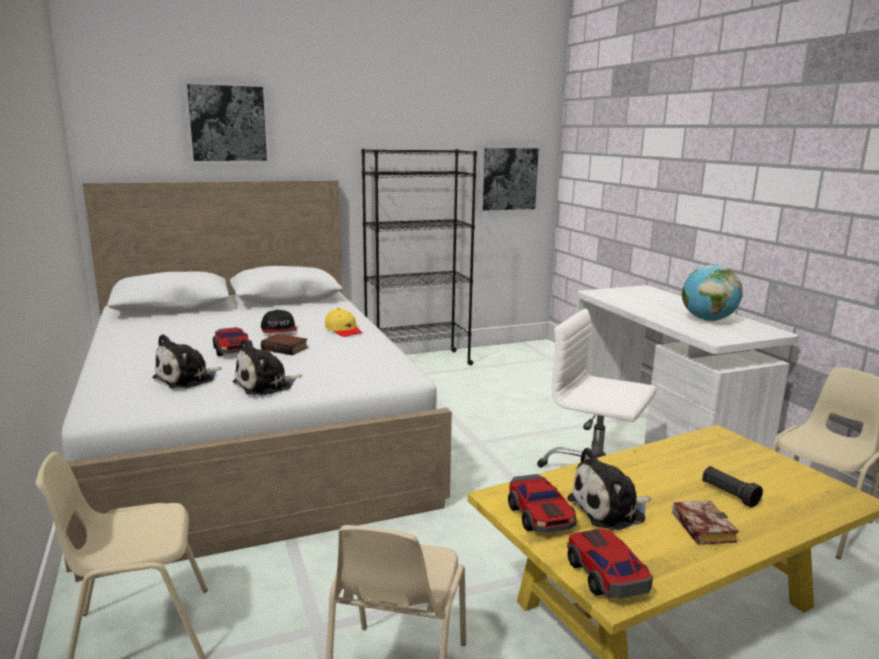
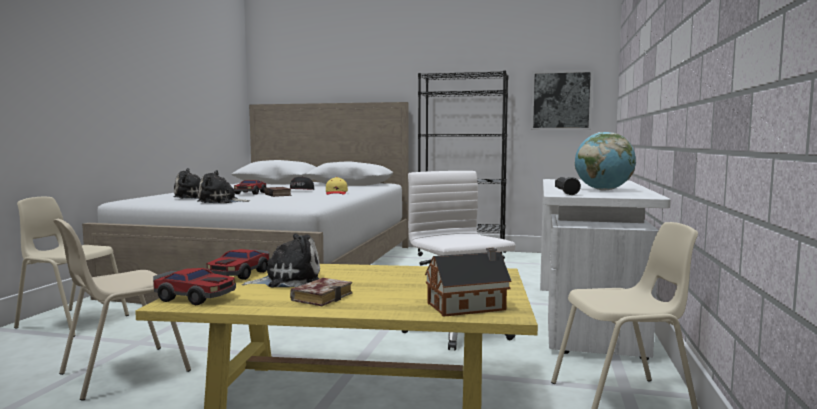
camera: 35 degrees right, 10 degrees down
picture [183,81,270,164] -> none
plush toy [567,448,651,530] -> plush toy turned 150 degrees clockwise [242,233,320,287]
toy car [567,529,653,599] -> toy car turned 90 degrees clockwise [153,268,236,305]
black flashlight [702,466,763,508] -> black flashlight moved to [555,177,581,195]
none -> toy house [425,248,512,317]

